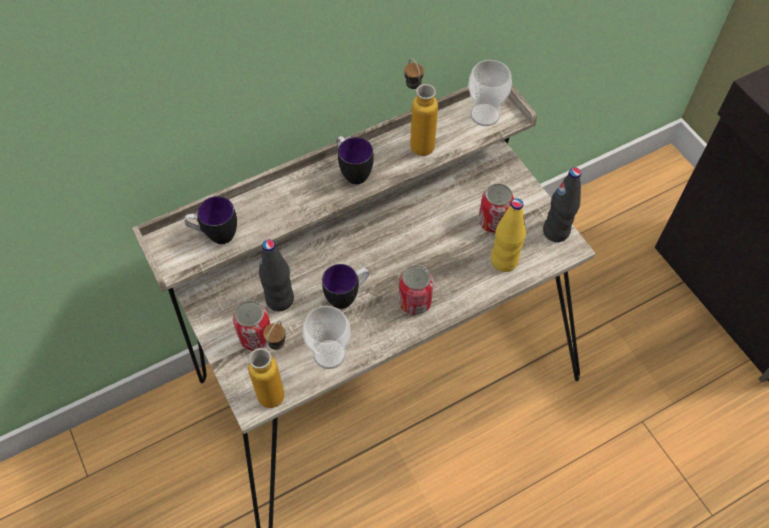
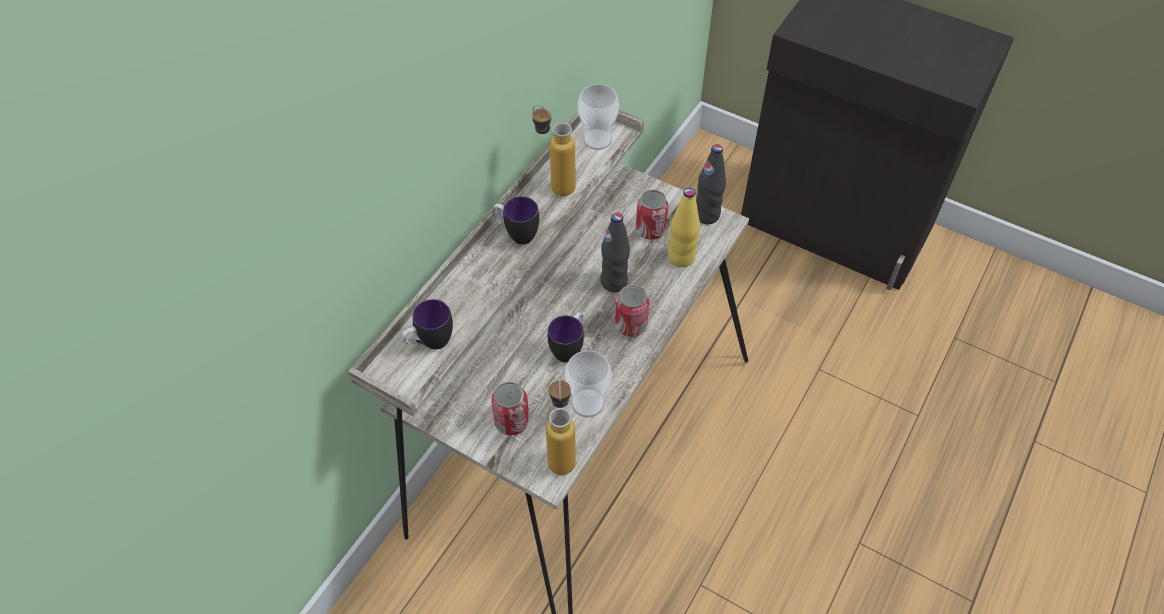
camera: 30 degrees left, 5 degrees down
black bottle [259,239,294,311] -> black bottle moved to [600,212,630,292]

